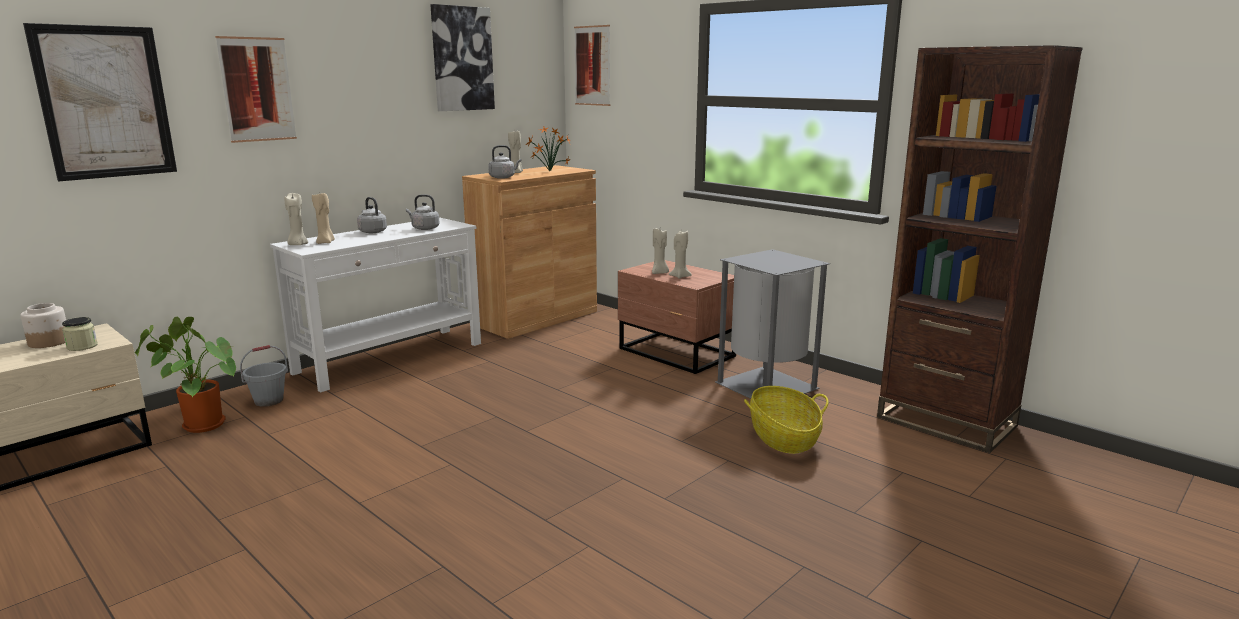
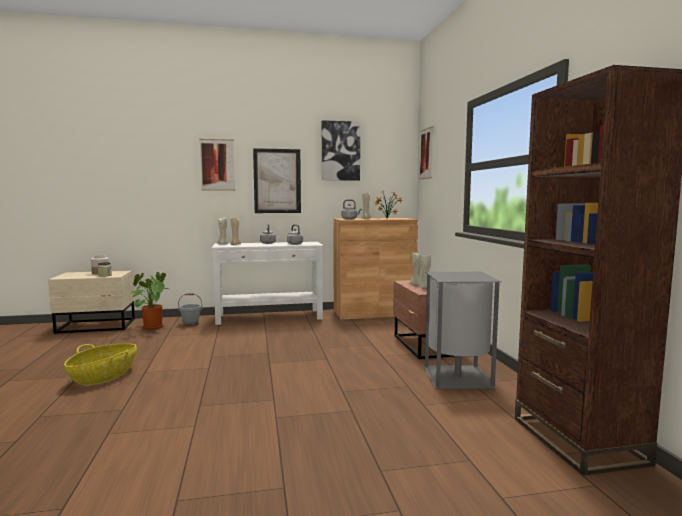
camera: 35 degrees right, 10 degrees down
picture [23,23,177,181] -> picture moved to [253,148,301,213]
basket [744,386,829,454] -> basket moved to [64,343,137,385]

